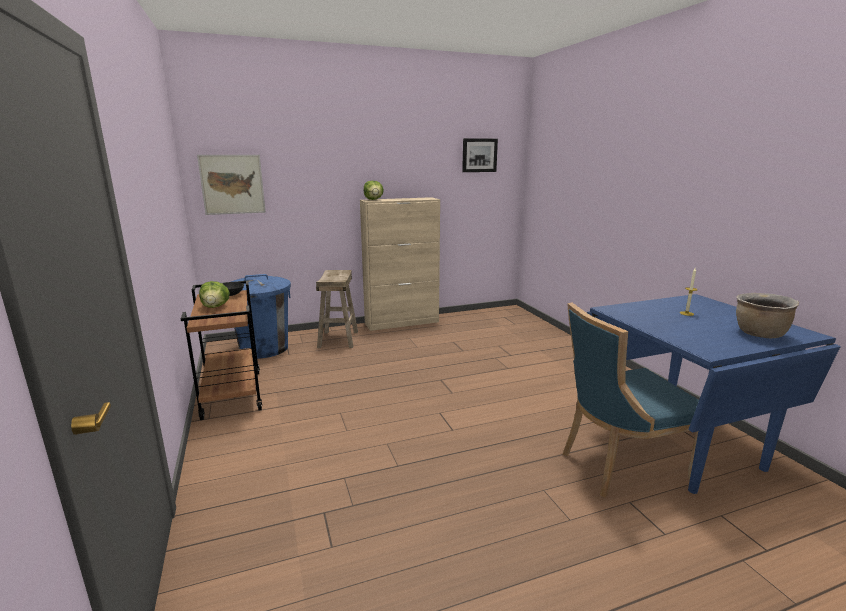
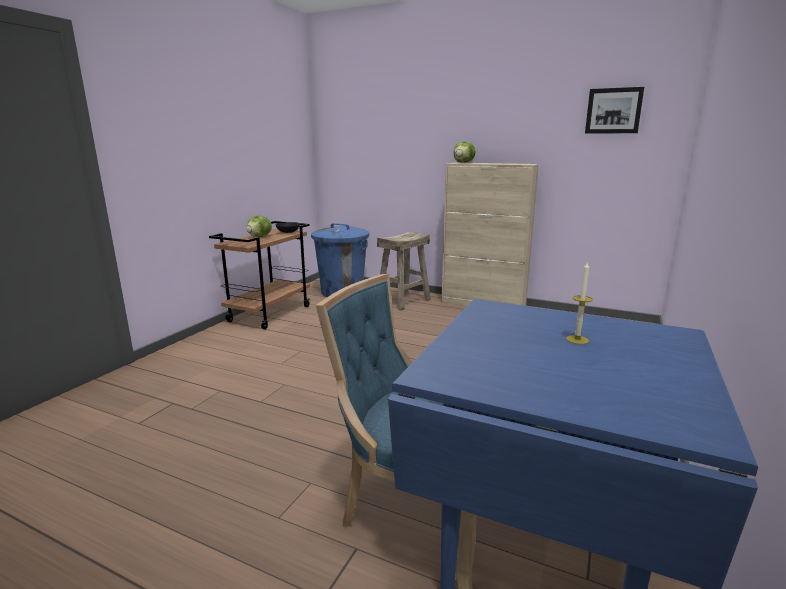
camera: 45 degrees right, 0 degrees up
picture [197,155,266,215] -> none
brown cooking pot [736,293,799,338] -> none

